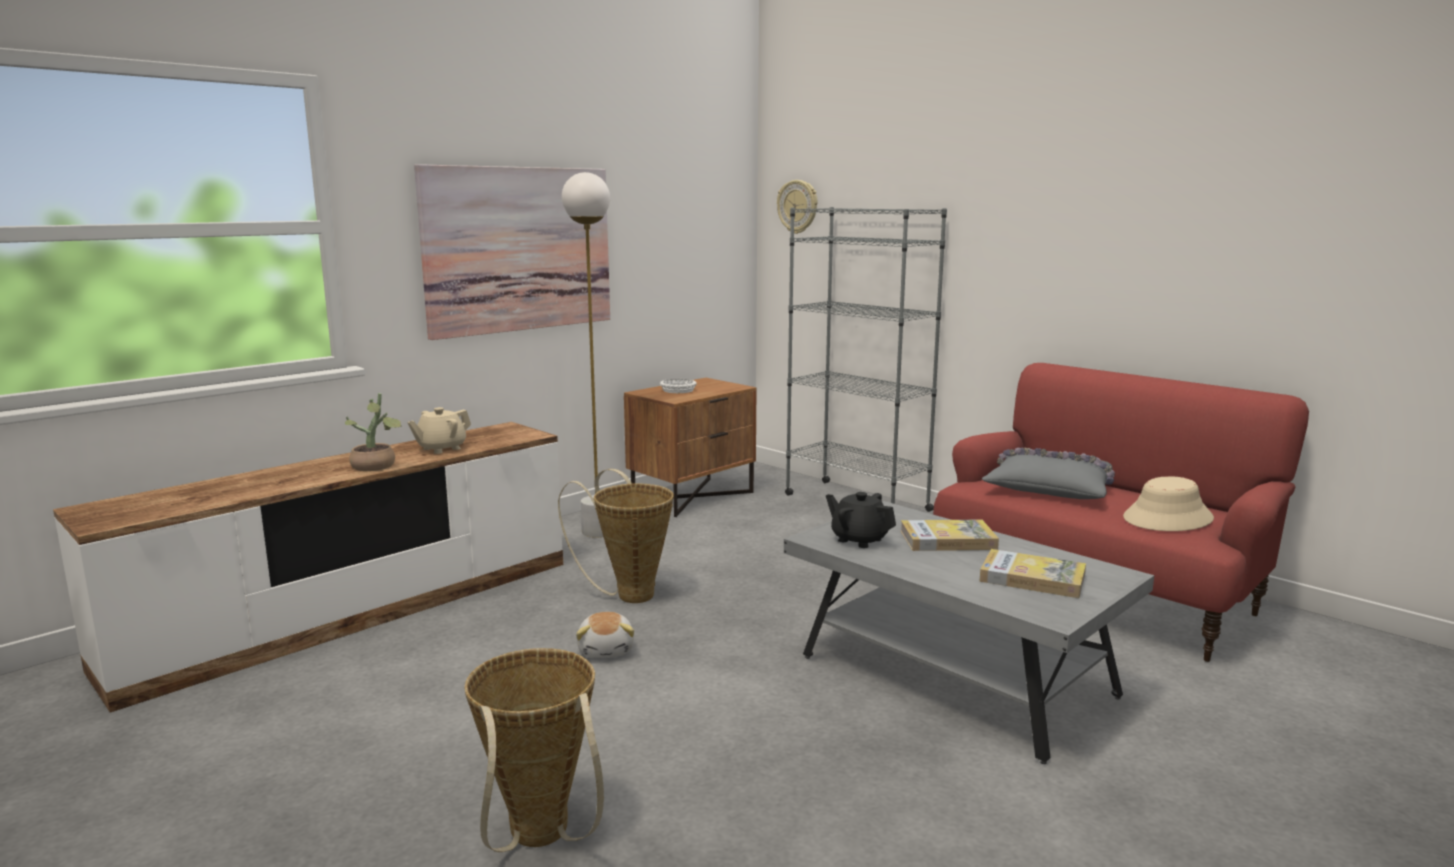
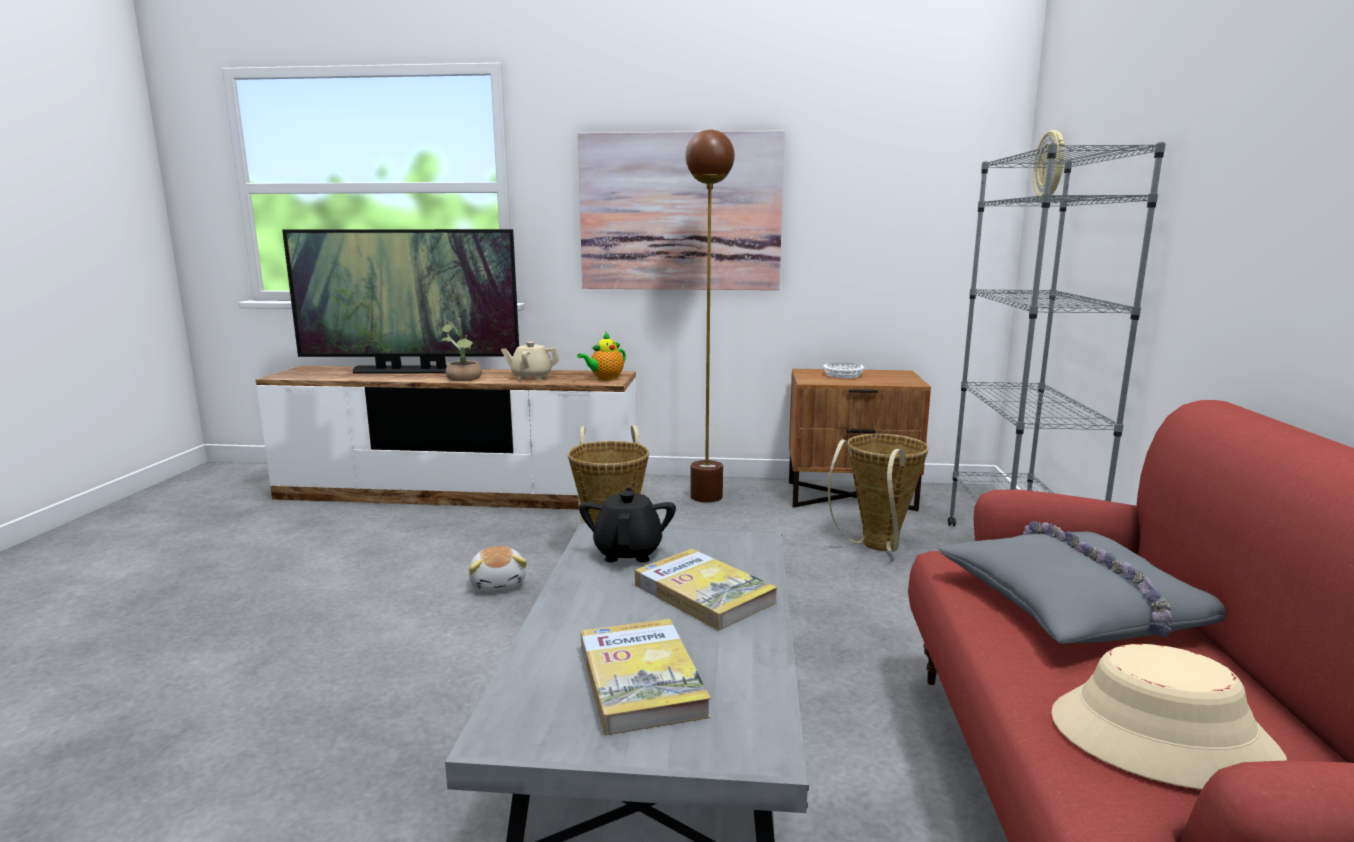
camera: 50 degrees right, 0 degrees up
basket [464,648,604,852] -> basket moved to [828,434,929,552]
white floor lamp [562,172,610,538] -> brown floor lamp [685,130,735,503]
plush toy [576,612,634,658] -> plush toy turned 60 degrees counterclockwise [469,546,527,591]
none -> television [282,229,519,374]
none -> teapot [577,332,626,381]

